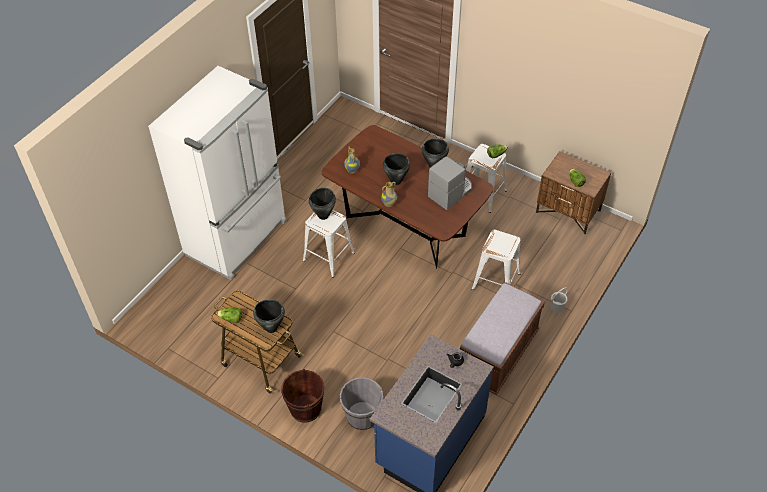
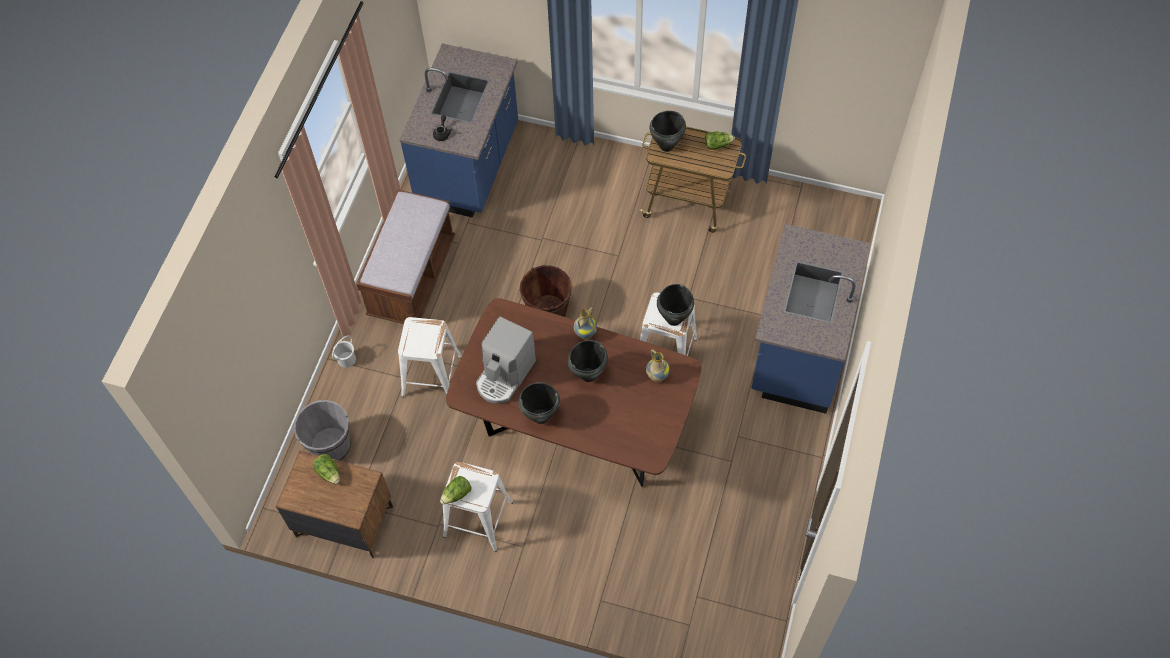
camera: 165 degrees right, 10 degrees up
white fridge [148,66,287,281] -> blue counter [751,224,871,414]
brown bucket [281,369,324,423] -> brown bucket moved to [520,265,572,317]
grey bucket [340,377,383,430] -> grey bucket moved to [294,400,351,461]

